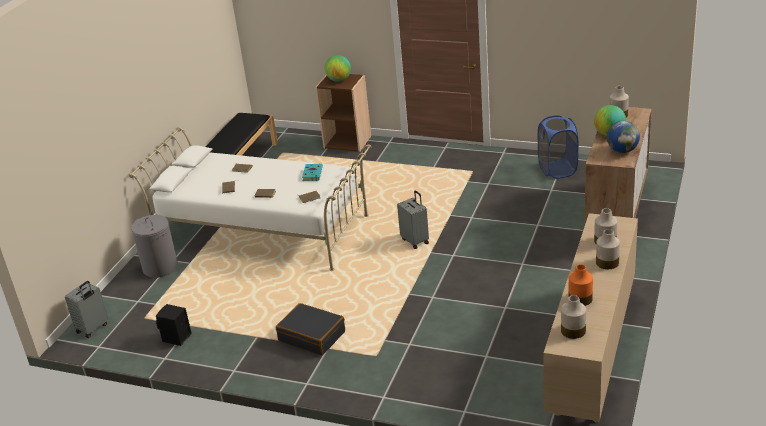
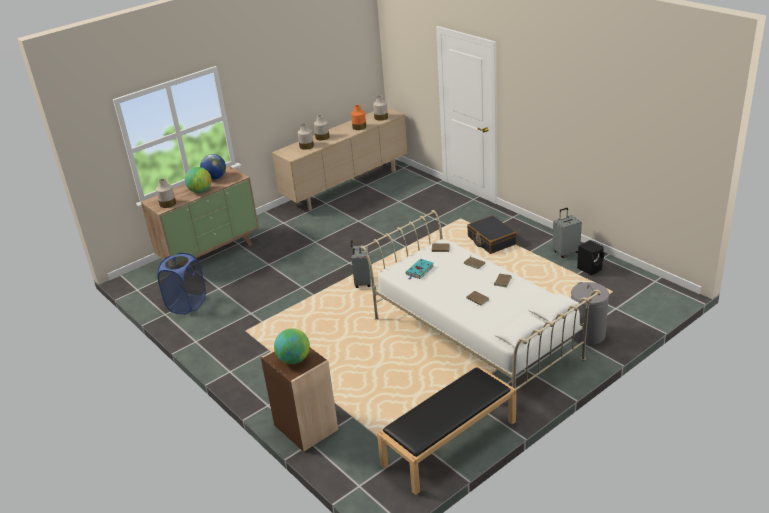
camera: 150 degrees left, 0 degrees up
grey suitcase [65,281,108,338] -> grey suitcase moved to [552,208,582,258]

